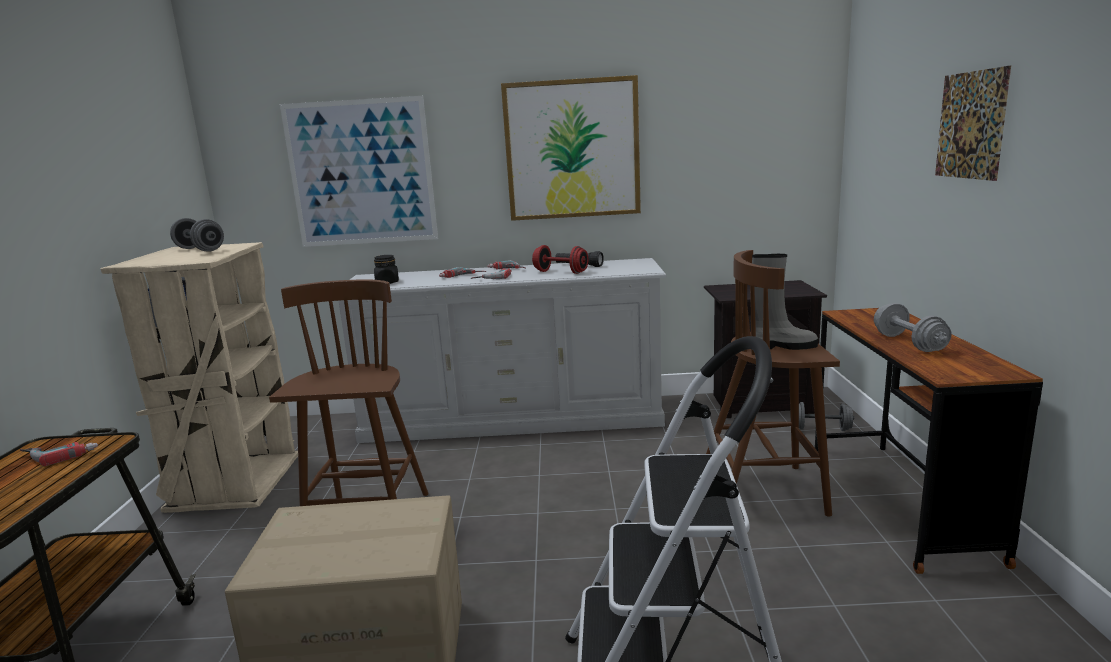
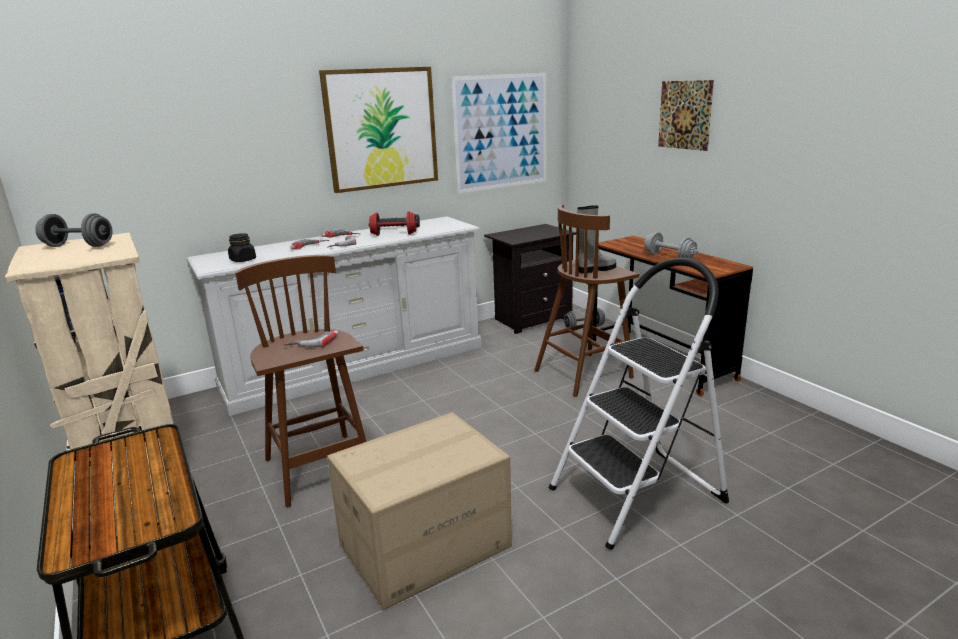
camera: 30 degrees left, 5 degrees up
power drill [20,442,98,466] -> power drill moved to [283,330,339,348]
picture [280,96,438,247] -> picture moved to [451,73,546,194]

